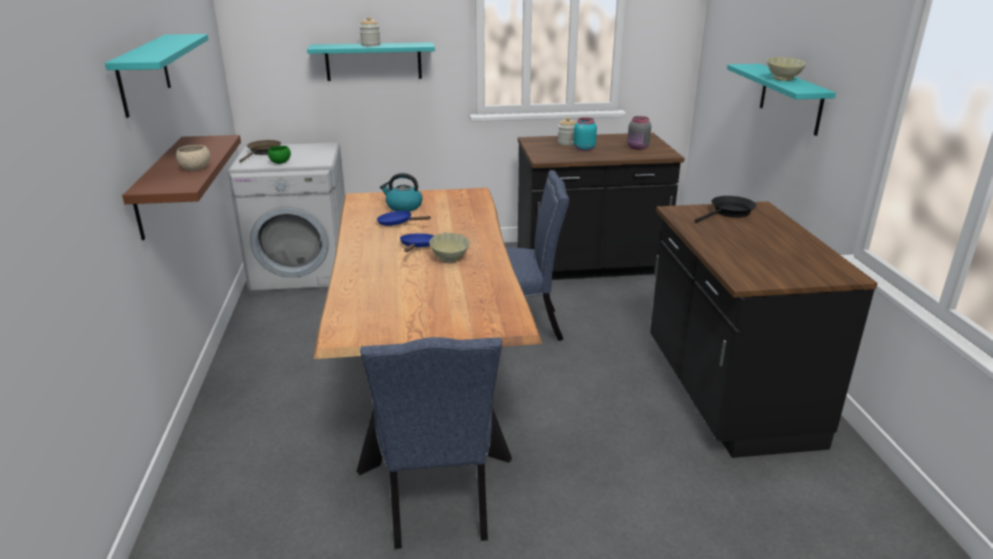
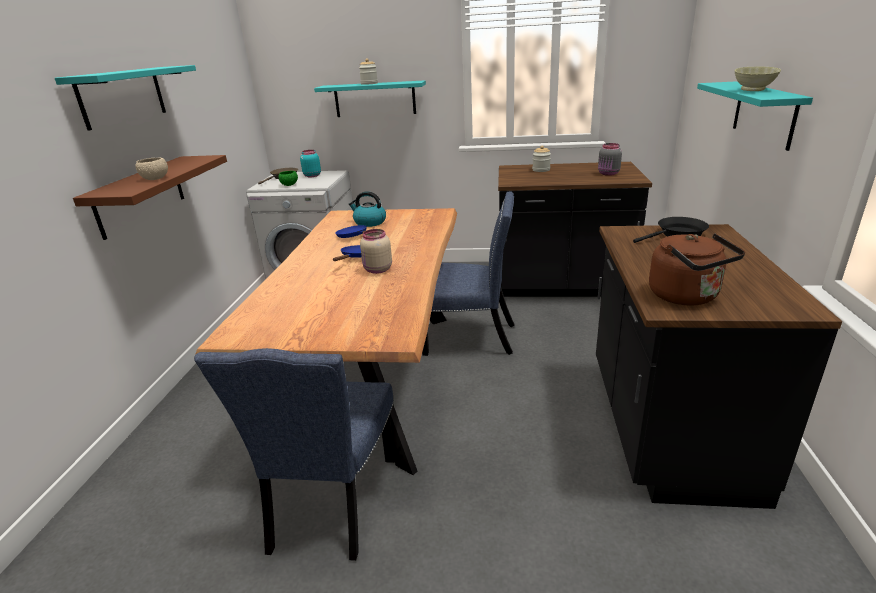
camera: 15 degrees right, 0 degrees up
beige bowl [429,233,470,263] -> beige jar [360,229,392,274]
turquoise jar [573,117,597,151] -> turquoise jar moved to [300,150,321,177]
none -> brown kettle [649,233,745,306]

